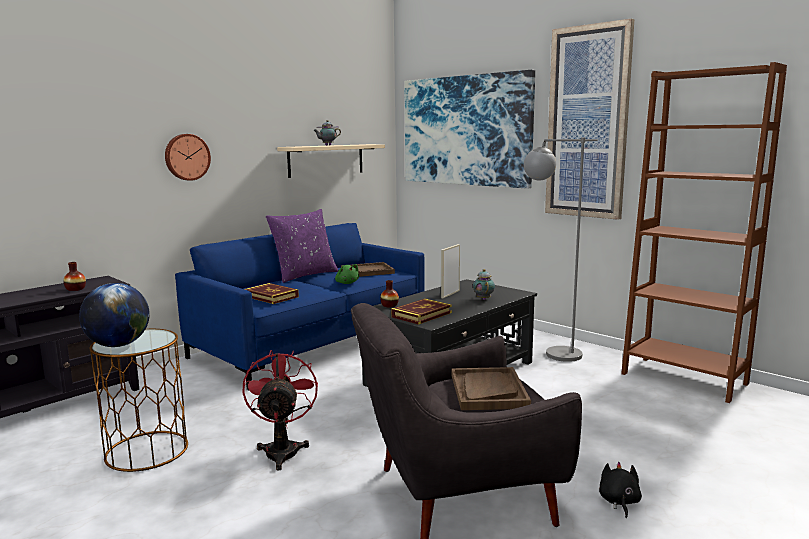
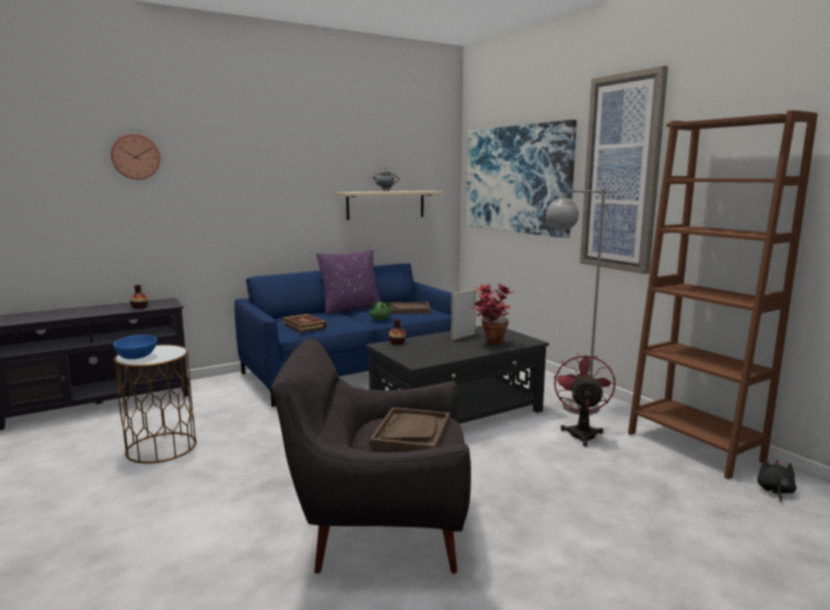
camera: 15 degrees right, 0 degrees up
globe [79,283,150,347] -> blue bowl [113,335,157,359]
wall clock [165,134,211,181] -> wall clock moved to [111,134,160,180]
red fan [243,350,318,471] -> red fan moved to [554,353,615,447]
book [391,299,452,325] -> none
teapot [473,269,495,300] -> potted plant [471,283,514,345]
black plush toy [599,462,642,518] -> black plush toy moved to [757,459,796,503]

